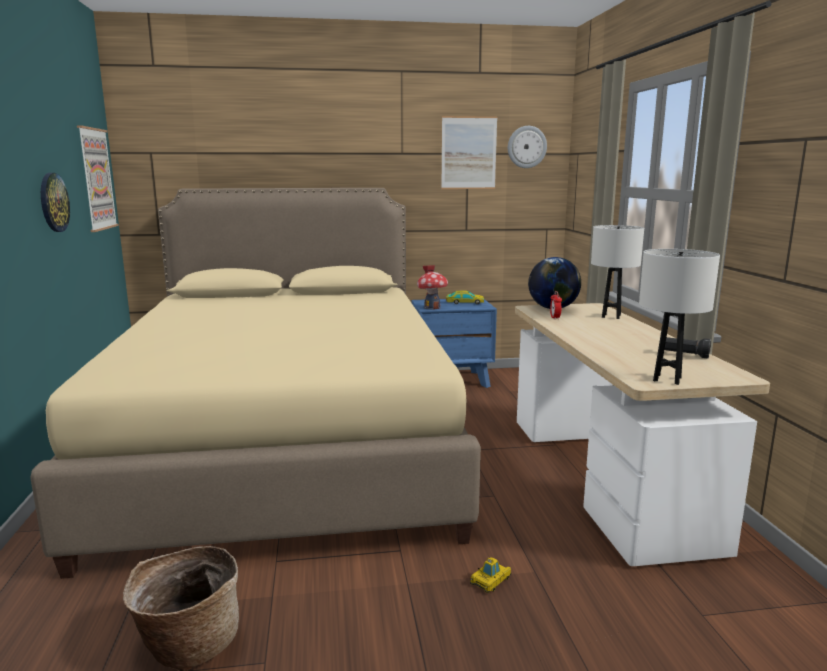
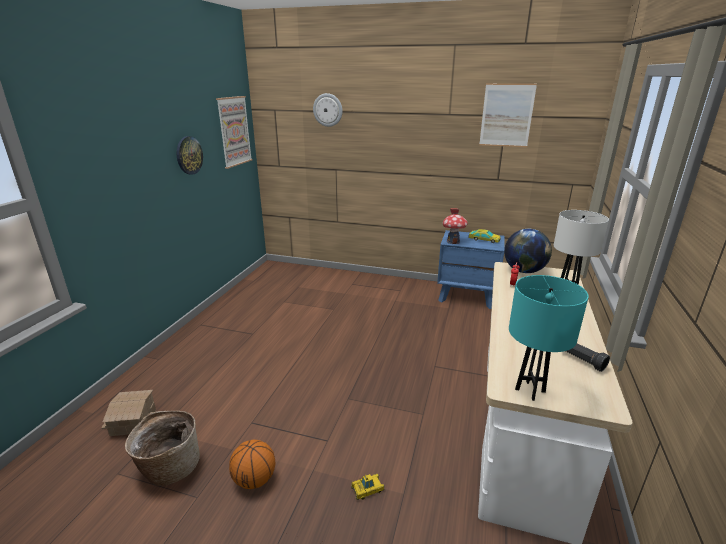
camera: 25 degrees right, 10 degrees up
beige bed [31,188,481,579] -> none
wall clock [508,126,547,168] -> wall clock moved to [313,93,343,127]
white table lamp [639,249,720,385] -> turquoise table lamp [509,275,589,401]
none -> toy house [102,390,156,436]
none -> basketball [229,440,275,489]

